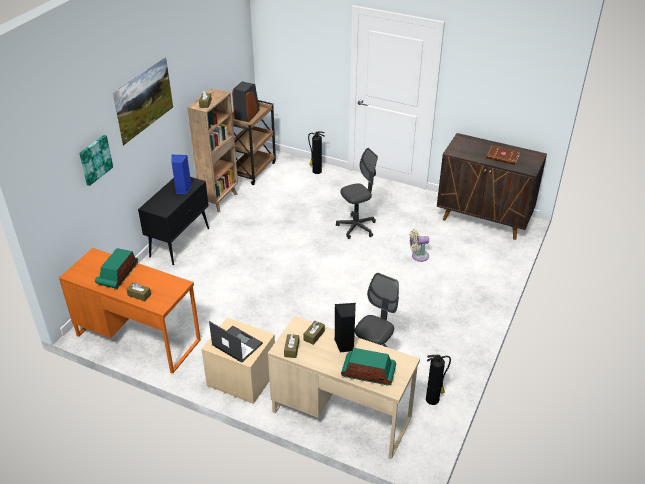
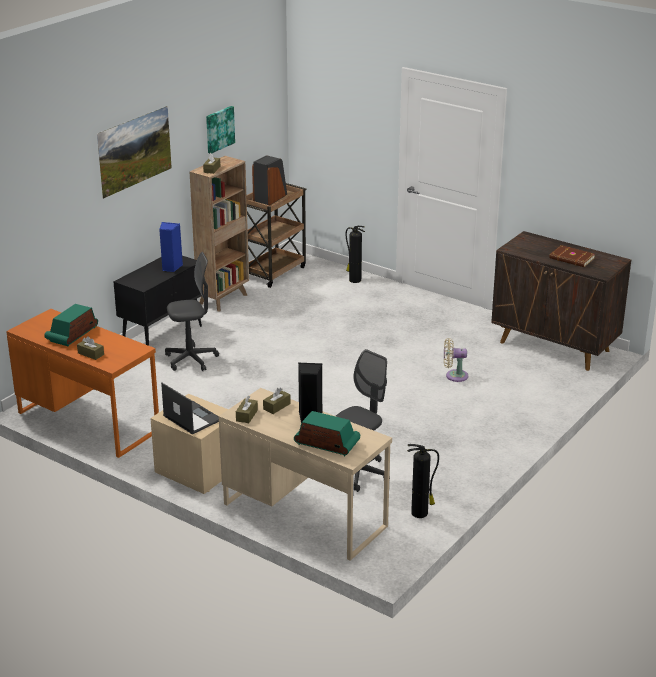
camera: 10 degrees right, 10 degrees down
picture [79,135,113,186] -> picture moved to [206,106,235,154]
grey office chair [336,148,378,239] -> grey office chair moved to [165,252,219,371]

